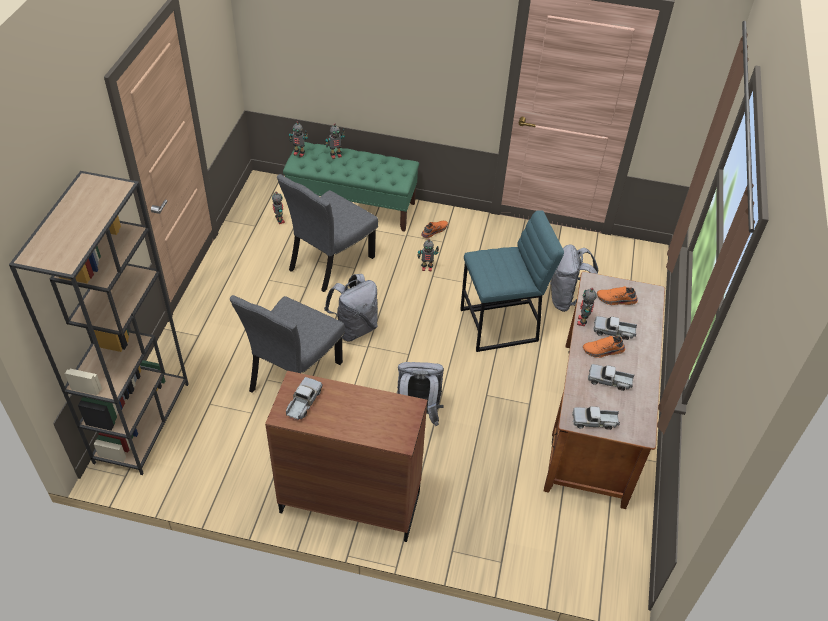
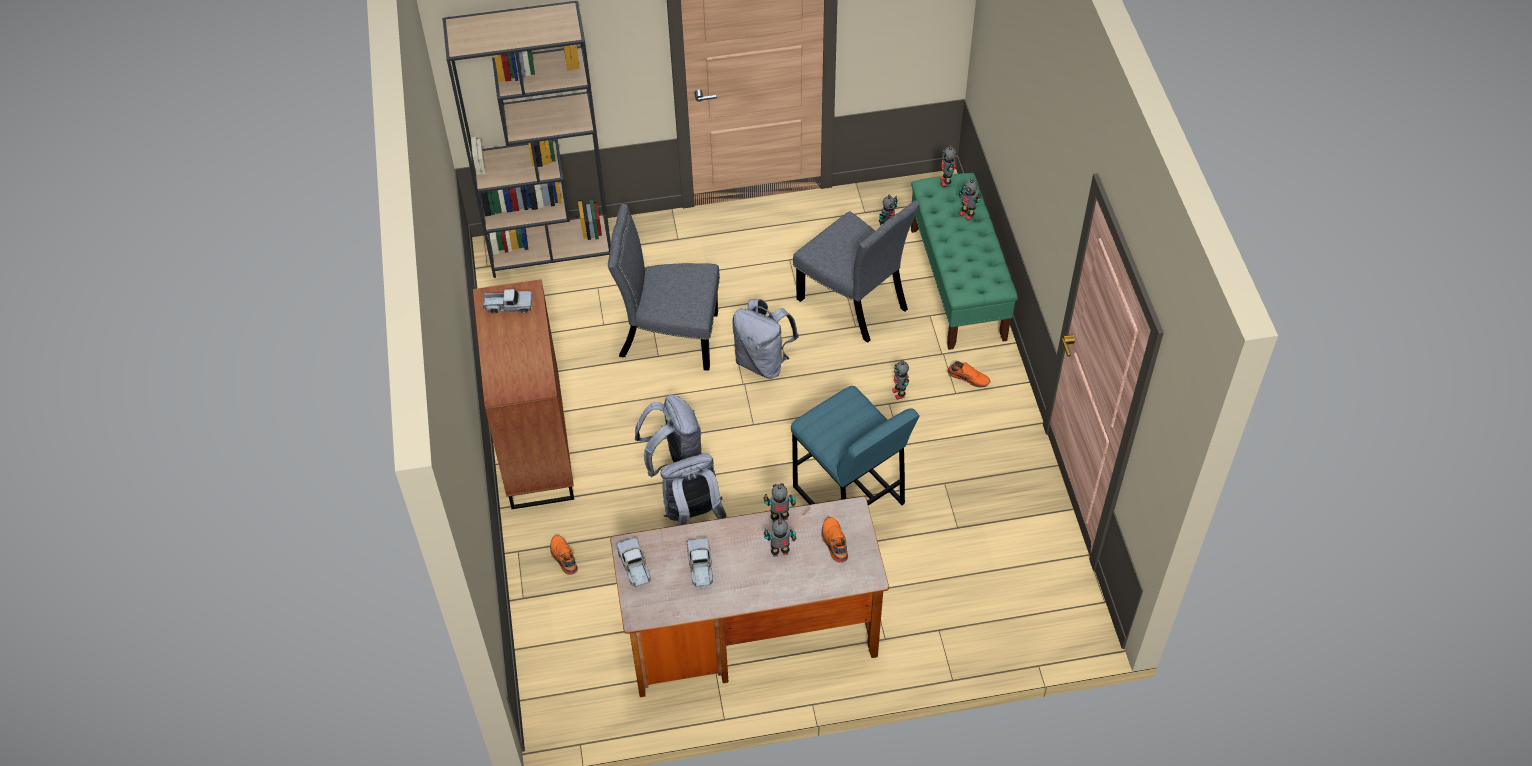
camera: 70 degrees right, 5 degrees up
grey chair [277,174,378,292] -> grey chair turned 150 degrees counterclockwise [793,200,920,343]
grey backpack [550,244,598,312] -> grey backpack moved to [661,454,727,526]
orange shoe [583,336,625,358] -> orange shoe moved to [550,535,578,575]
toy truck [593,316,637,340] -> toy robot [764,518,796,557]

